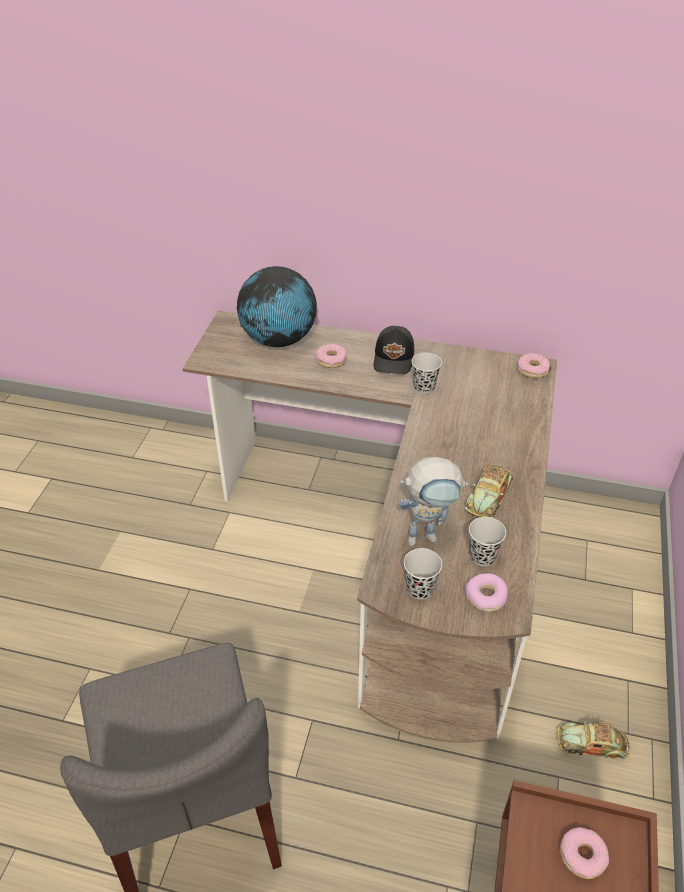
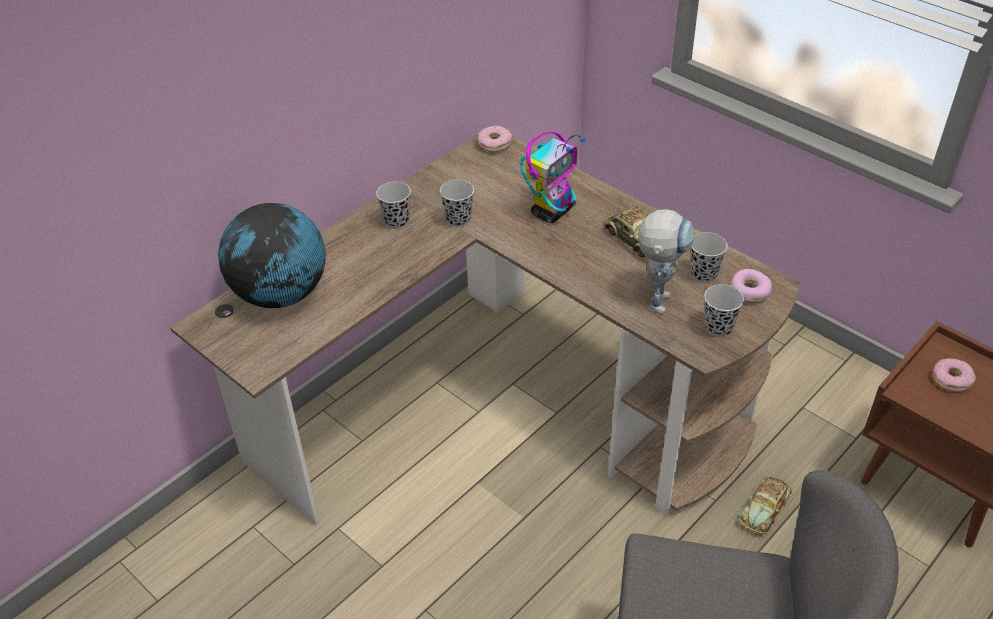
camera: 60 degrees left, 0 degrees up
donut [315,344,347,368] -> none
black cap [374,326,414,374] -> black cup [376,182,411,229]
toy car [558,721,630,759] -> toy car moved to [739,477,792,534]
none -> toy robot [520,131,585,223]

